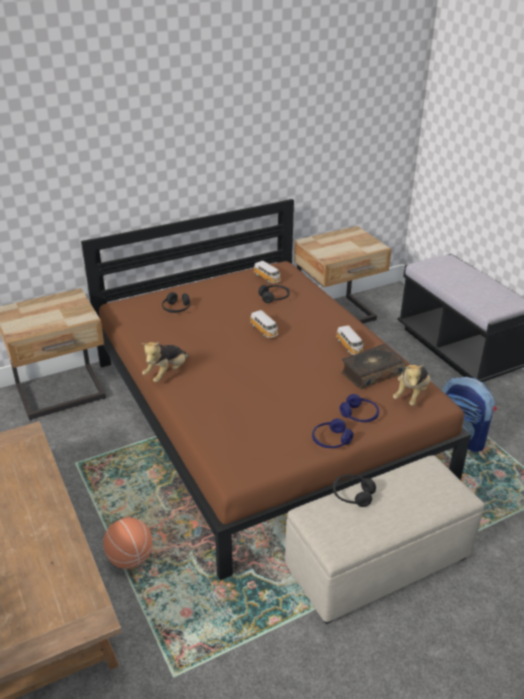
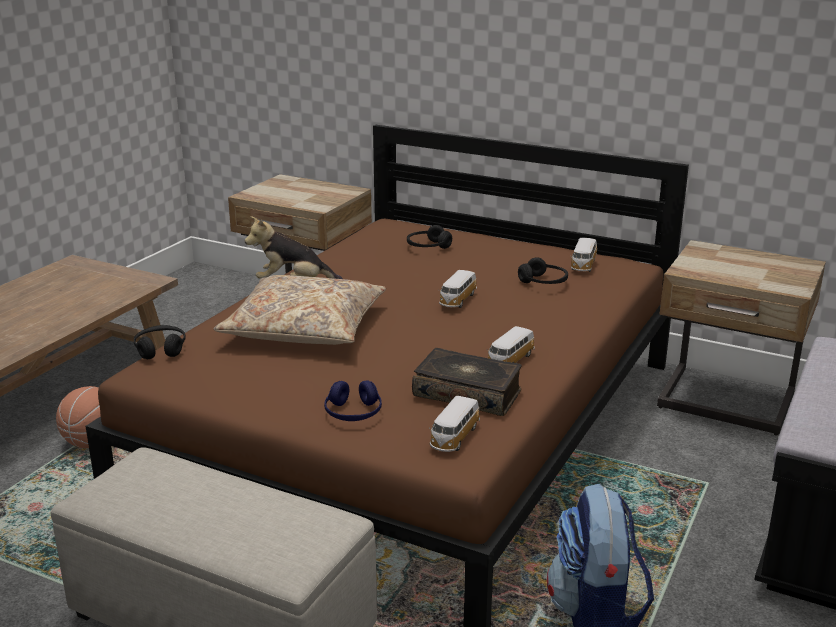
camera: 55 degrees right, 10 degrees down
blue headphones [312,419,353,448] -> none
black headphones [333,474,376,507] -> black headphones moved to [134,325,185,359]
plush toy [393,364,430,406] -> toy car [429,396,480,452]
none -> beige pillow [213,275,386,345]

